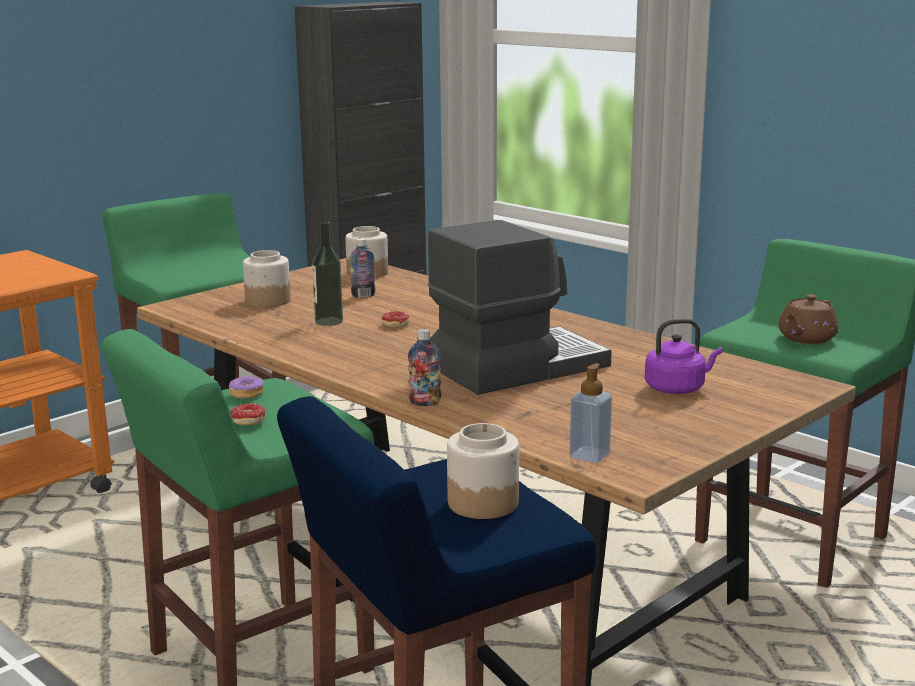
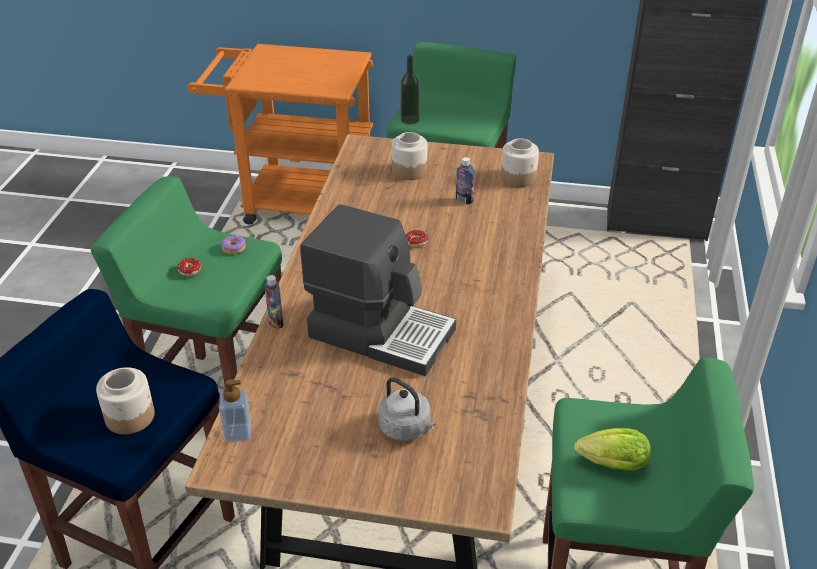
camera: 55 degrees right, 20 degrees up
bottle [312,221,343,326] -> bottle moved to [400,55,420,125]
purple kettle [645,319,723,394] -> grey kettle [378,377,435,441]
brown teapot [778,294,839,344] -> lettuce [574,428,651,471]

